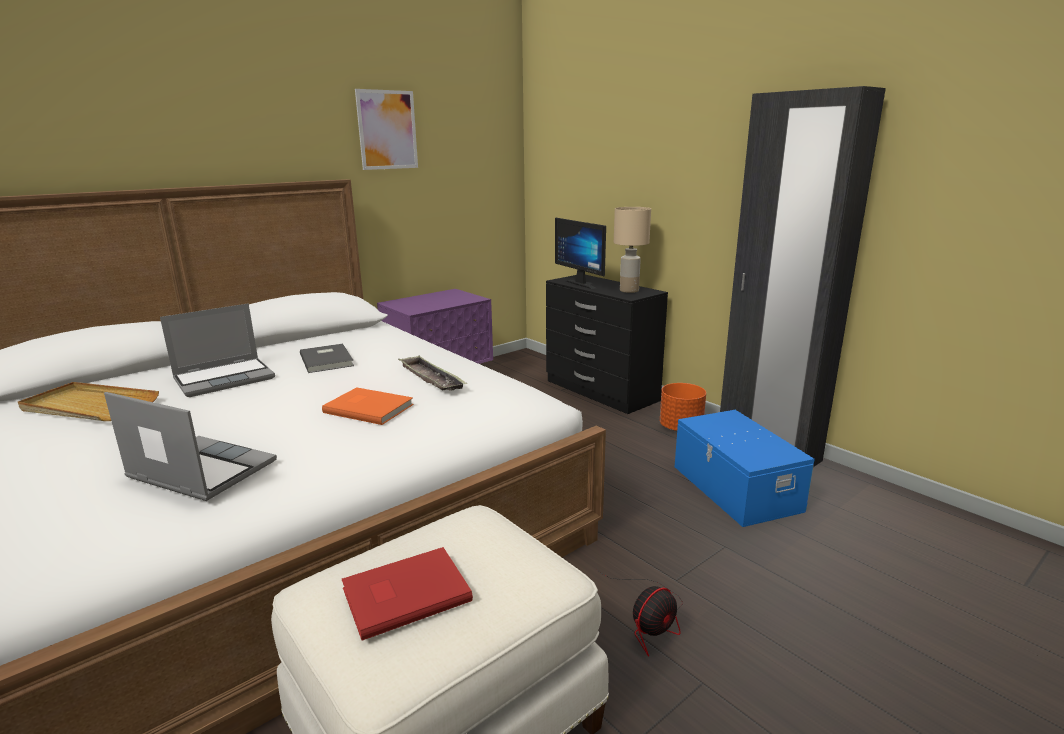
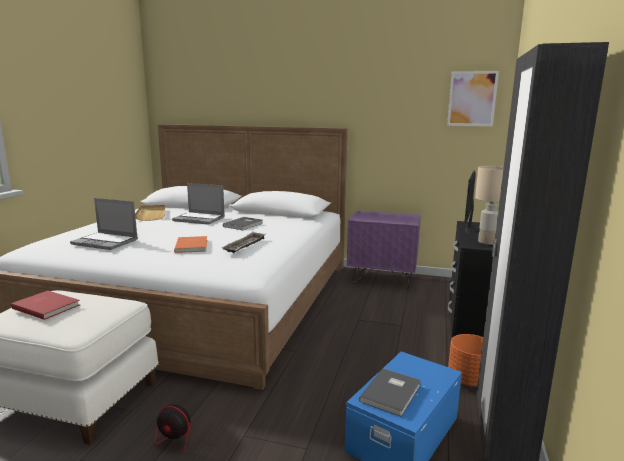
camera: 55 degrees right, 5 degrees down
laptop [104,392,277,501] -> laptop turned 120 degrees clockwise [70,198,138,250]
picture [355,89,418,170] -> picture moved to [447,71,499,126]
none -> grey book [359,368,421,417]

